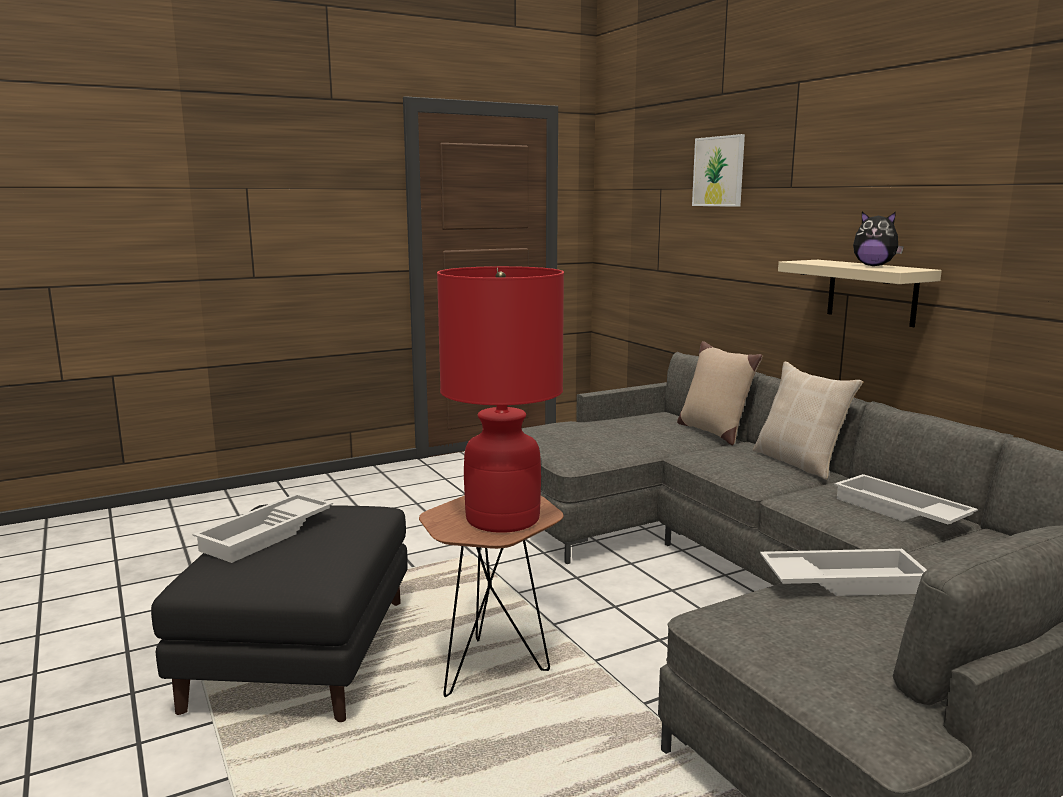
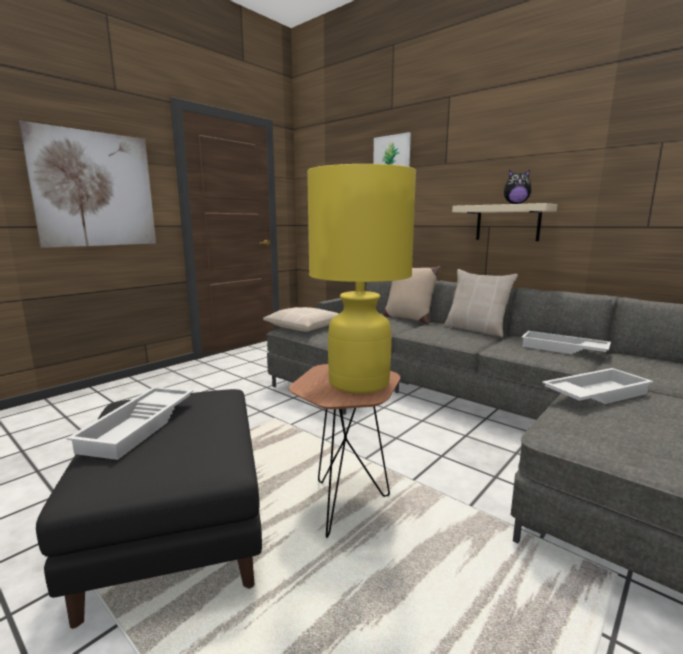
camera: 20 degrees left, 0 degrees up
red table lamp [437,266,564,533] -> yellow table lamp [307,164,416,394]
none -> picture [19,121,156,248]
none -> beige pillow [263,307,339,332]

